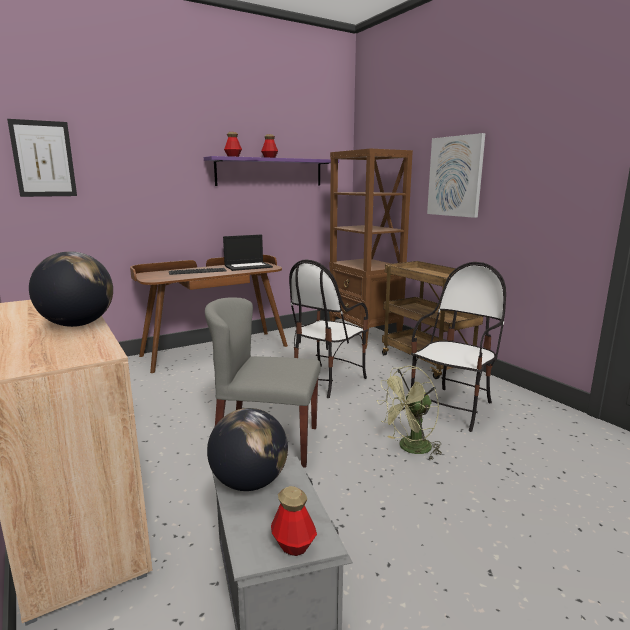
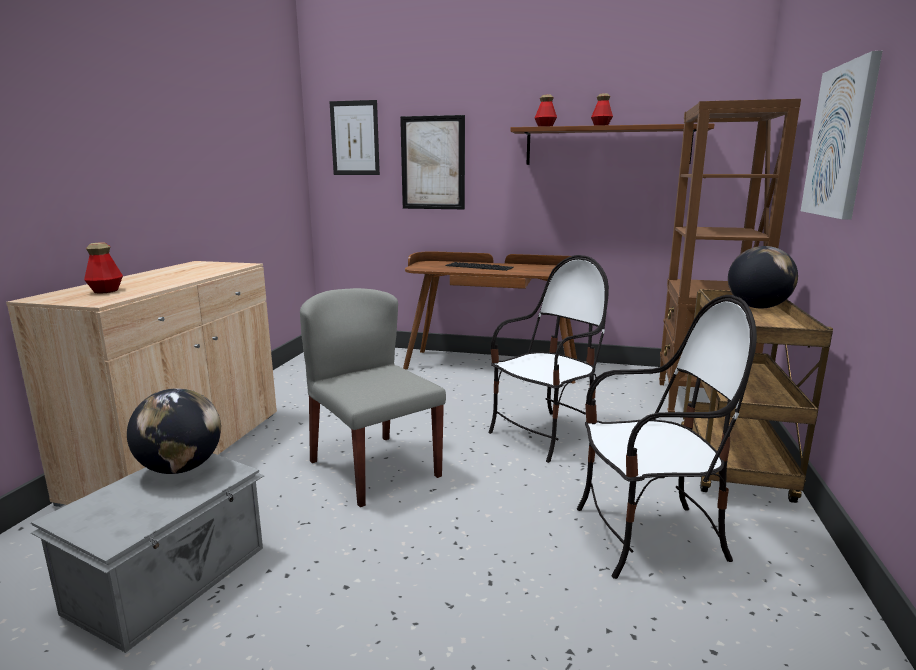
camera: 45 degrees right, 0 degrees up
globe [29,251,113,327] -> globe moved to [728,246,798,308]
purple shelf [204,156,339,186] -> brown shelf [510,123,714,165]
laptop [223,235,273,271] -> none
bottle [271,486,317,556] -> bottle moved to [84,243,123,294]
chair [289,259,368,398] -> chair turned 150 degrees clockwise [488,255,609,463]
green fan [377,366,442,461] -> none
none -> picture [400,115,465,209]

